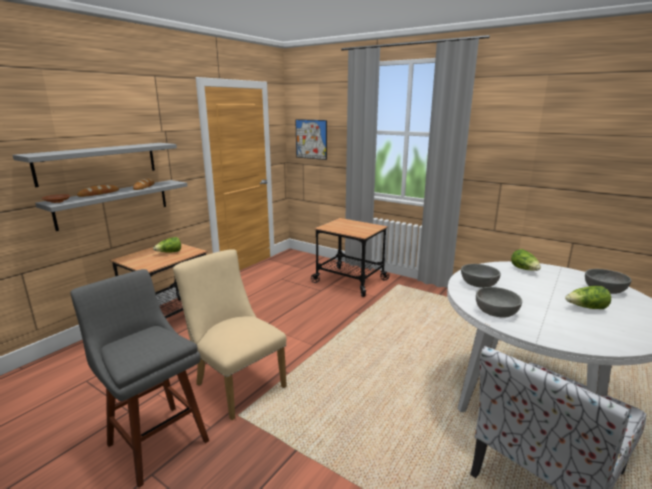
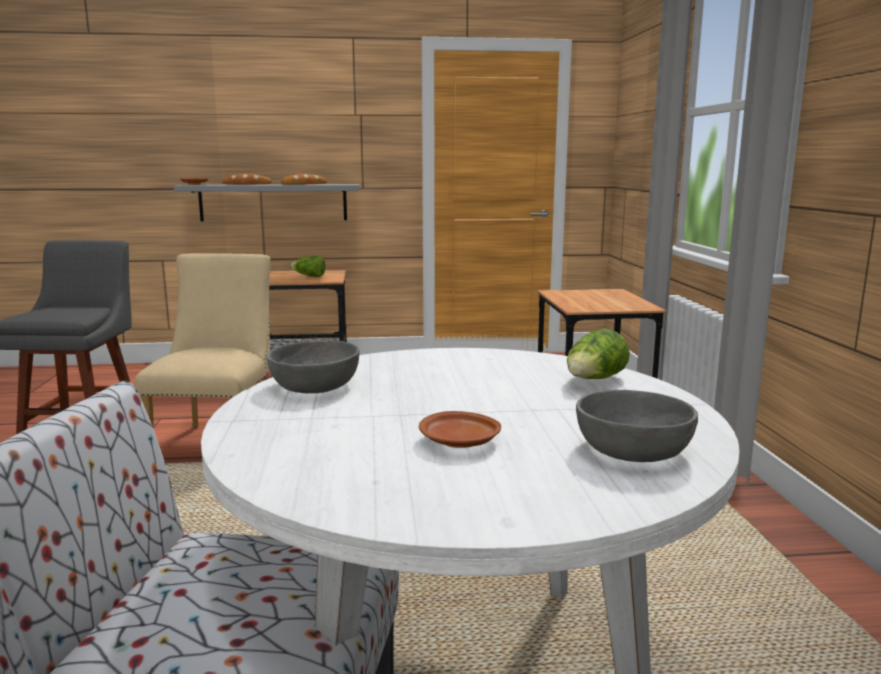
camera: 50 degrees right, 5 degrees down
grey shelf [13,143,177,187] -> none
picture [295,119,327,160] -> none
grey bowl [461,264,501,288] -> none
lettuce [565,286,611,309] -> brown plate [419,411,501,448]

